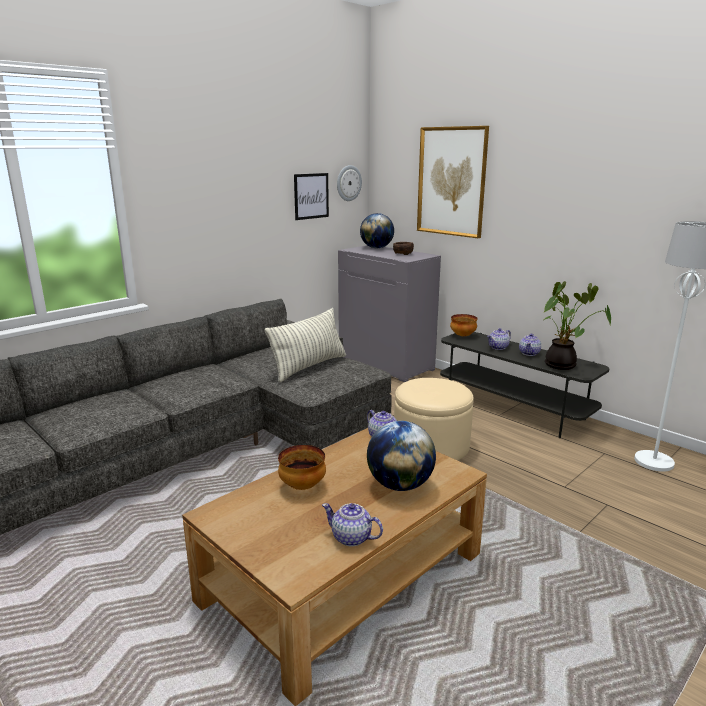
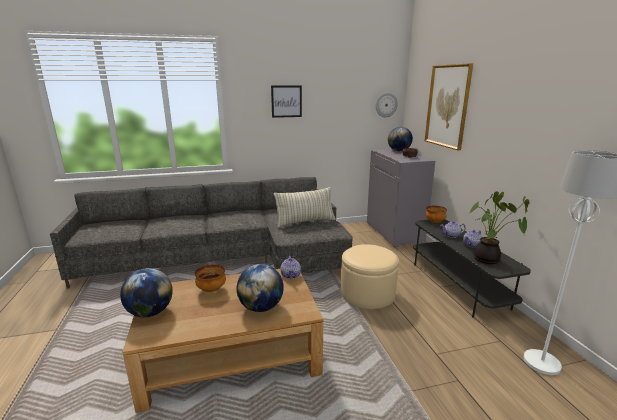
camera: 30 degrees right, 0 degrees up
picture [294,173,329,220] -> picture moved to [271,85,302,118]
teapot [322,503,383,546] -> none
none -> globe [120,268,173,317]

